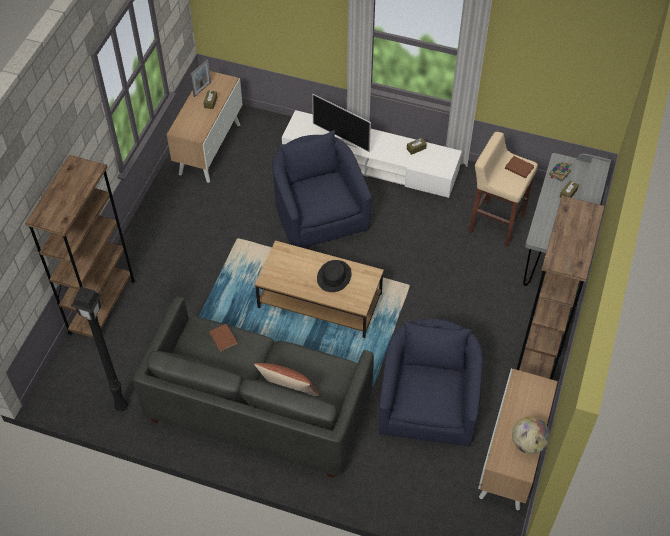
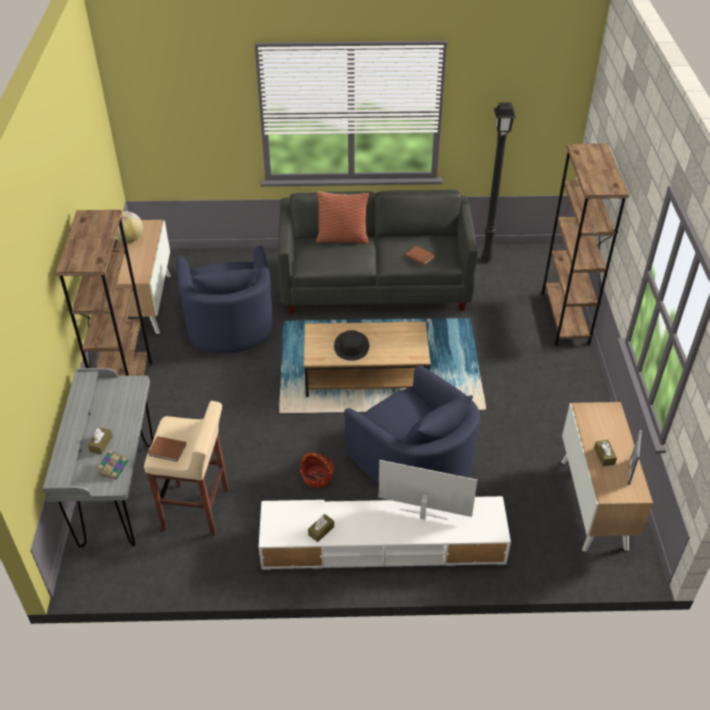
camera: 160 degrees right, 10 degrees down
none -> basket [300,452,334,488]

